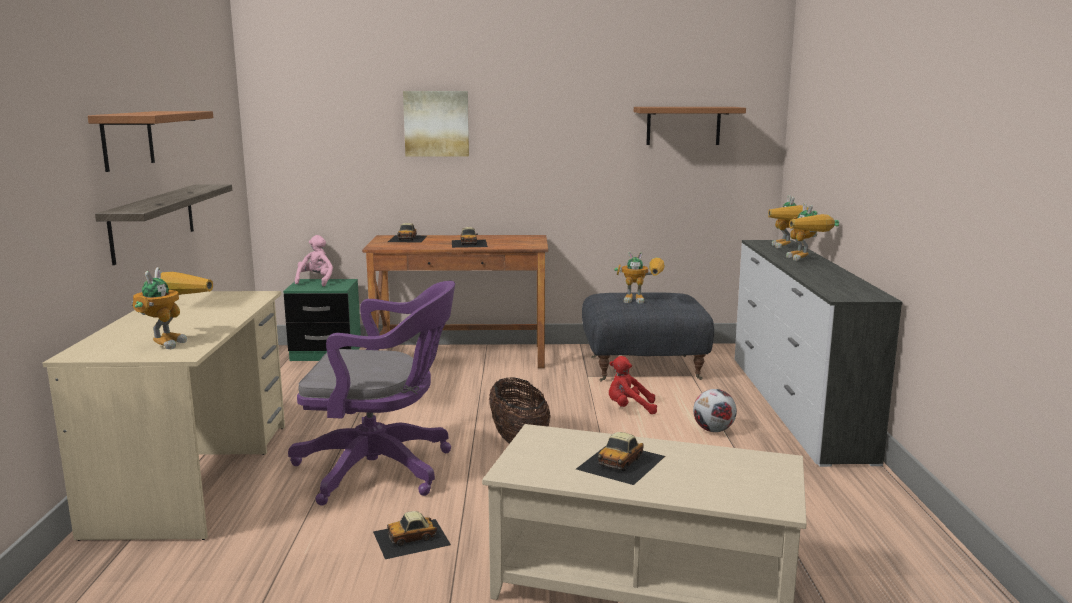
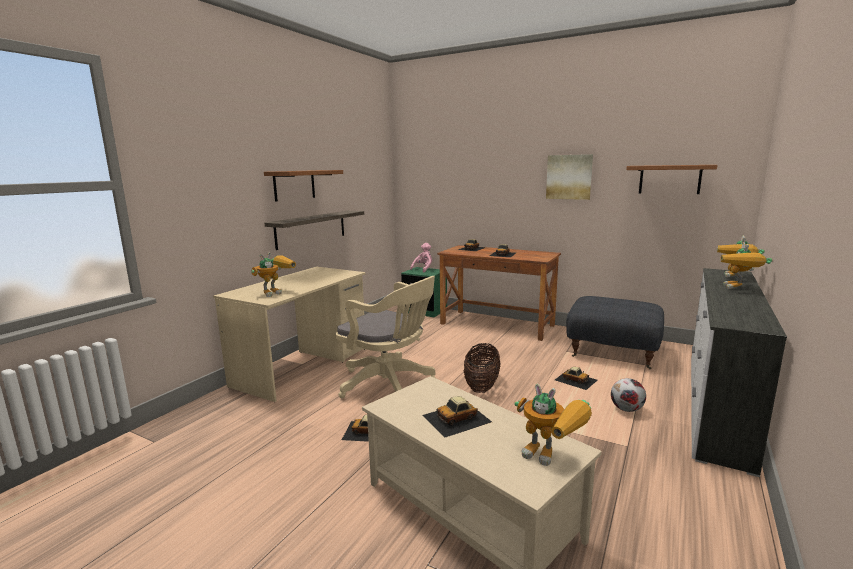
camera: 30 degrees right, 0 degrees up
purple office chair [288,281,455,506] -> beige office chair [336,276,436,398]
picture [403,91,469,157] -> picture moved to [546,154,593,200]
red plush toy [609,356,657,414] -> toy car [555,367,597,390]
toy robot [614,251,665,303] -> toy robot moved to [514,384,592,466]

